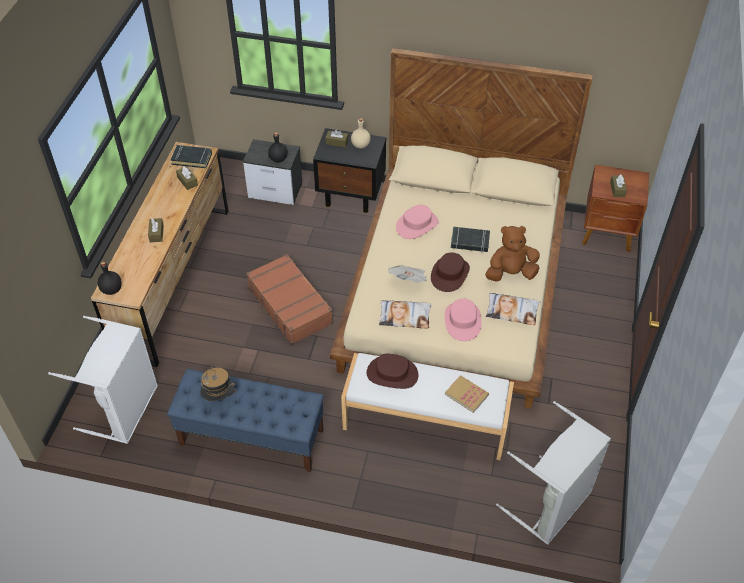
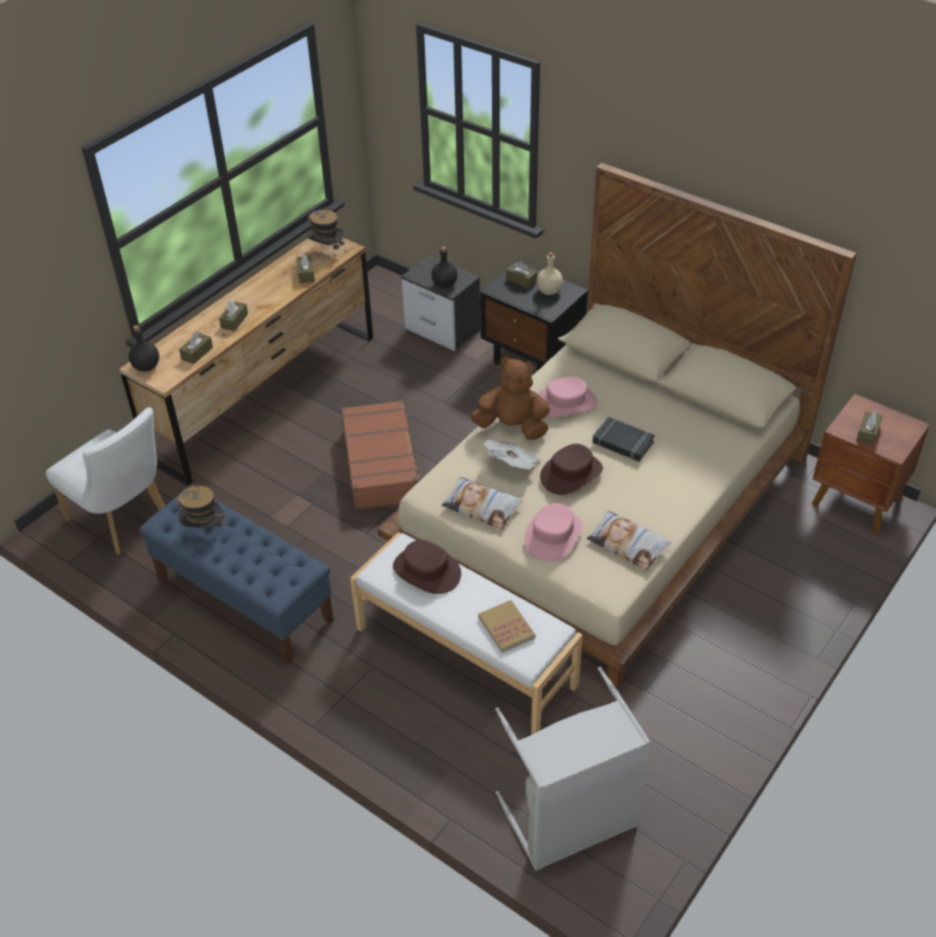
camera: 25 degrees right, 5 degrees down
white laundry basket [48,316,158,444] -> white chair [46,407,165,555]
black book [171,145,212,168] -> hat [308,207,345,249]
brown plush toy [485,226,540,282] -> brown plush toy moved to [470,356,550,440]
none -> brown tissue box [179,331,213,364]

